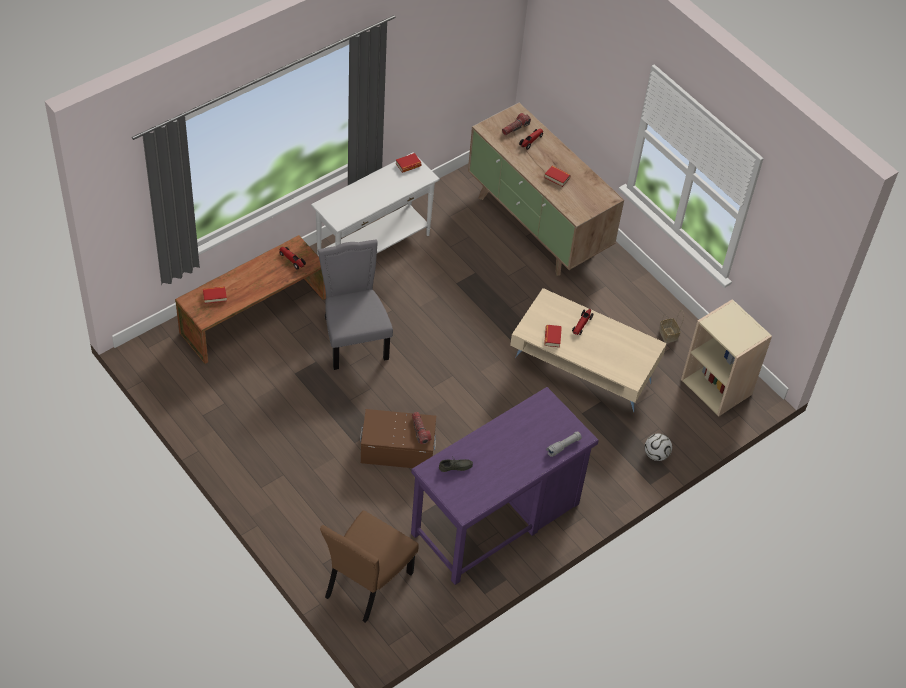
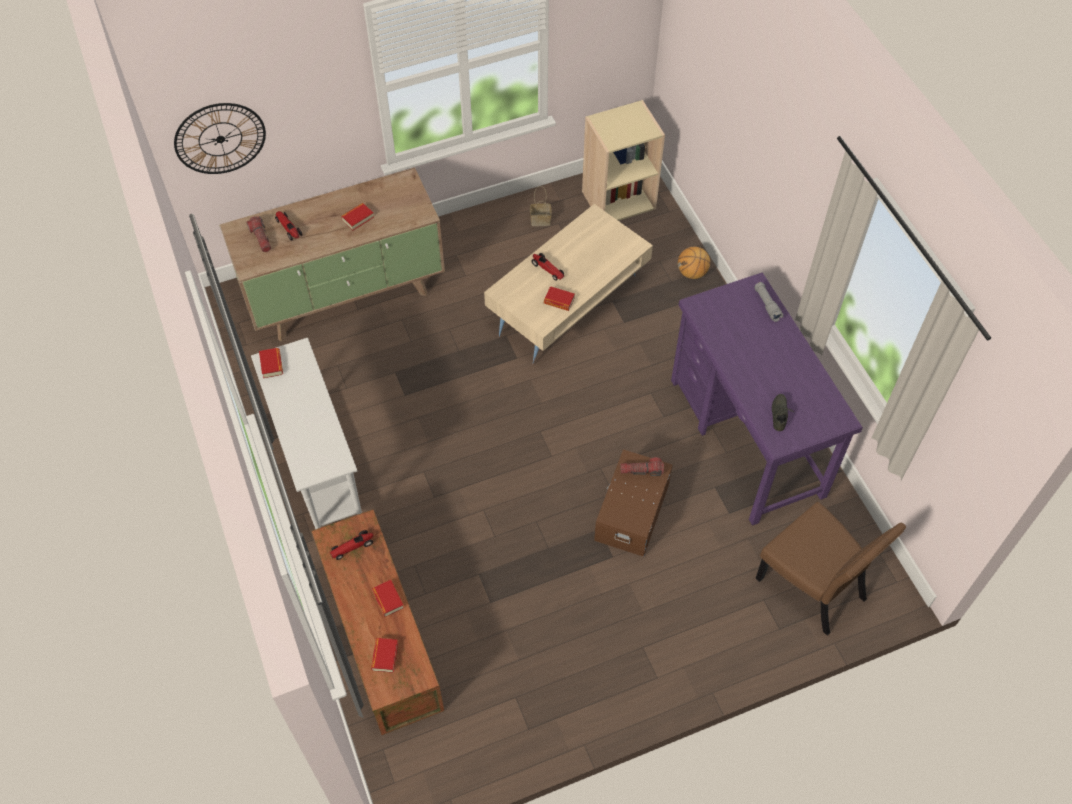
camera: 70 degrees left, 5 degrees up
grey chair [318,239,393,370] -> none
football [645,434,672,461] -> basketball [678,247,710,279]
none -> wall clock [174,103,266,174]
none -> book [372,580,404,617]

